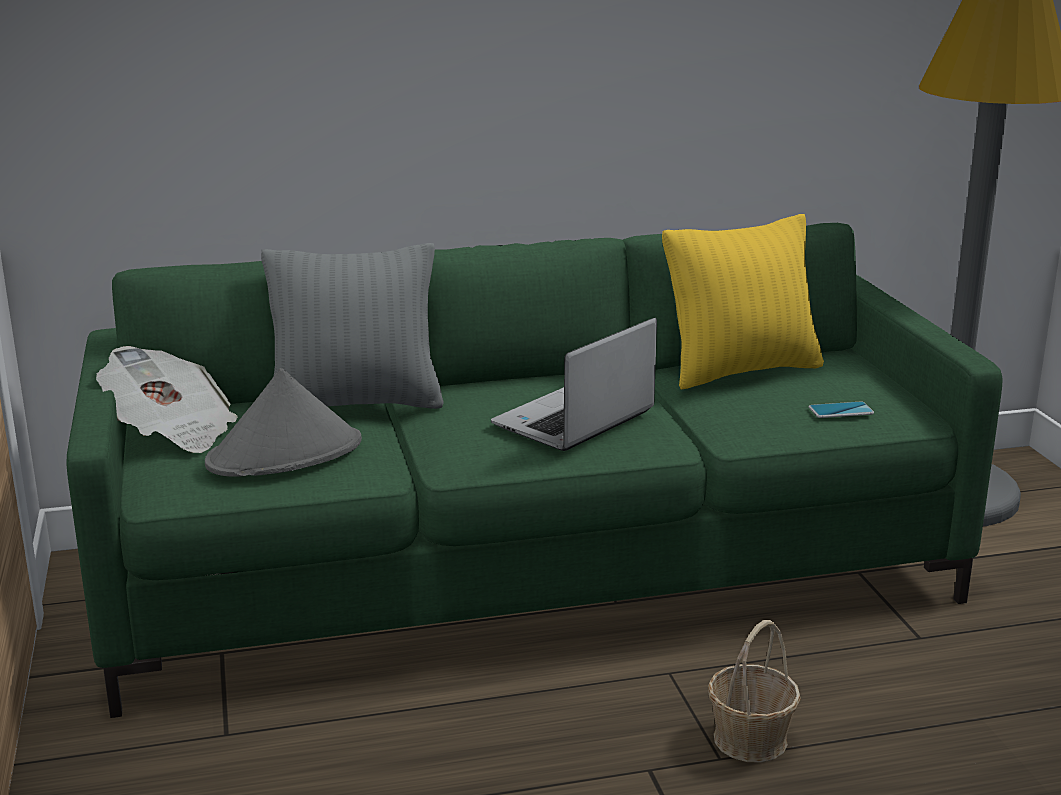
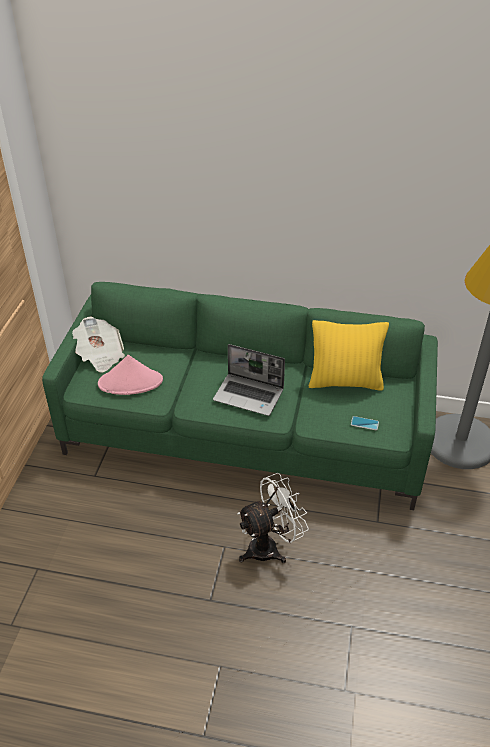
camera: 25 degrees right, 20 degrees up
grey hat [205,368,362,476] -> pink hat [98,355,163,395]
grey pillow [261,243,444,409] -> none
laptop [491,318,657,451] -> laptop turned 135 degrees counterclockwise [213,344,285,416]
basket [708,620,801,763] -> white fan [237,473,309,563]

